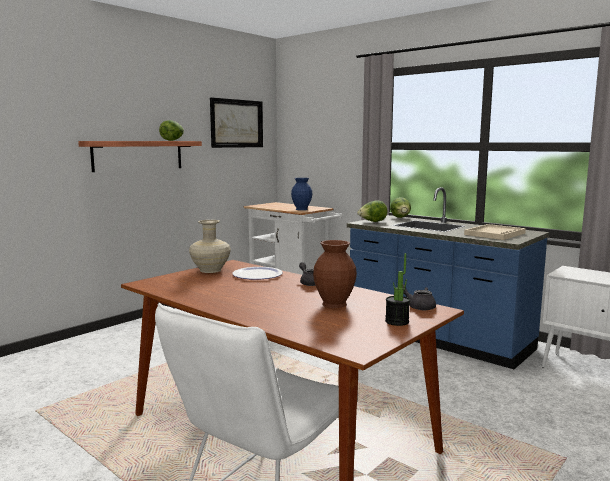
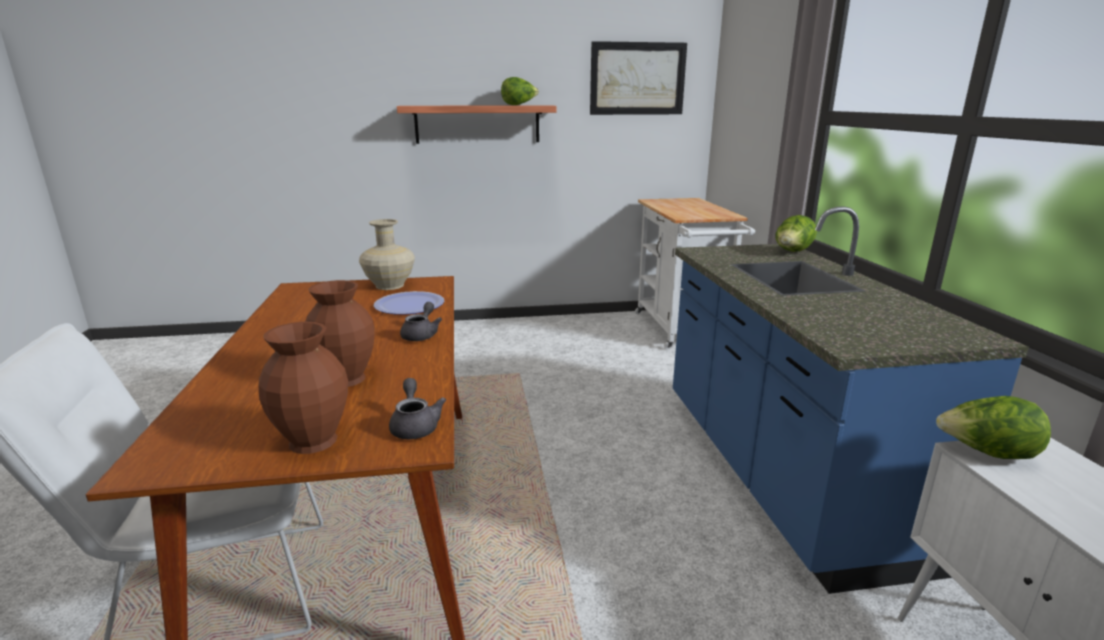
camera: 40 degrees right, 10 degrees up
blue vase [291,178,313,210] -> none
lettuce [357,200,388,222] -> lettuce moved to [936,396,1051,459]
potted plant [385,253,410,326] -> brown vase [258,322,348,454]
beige tray [464,224,526,240] -> none

